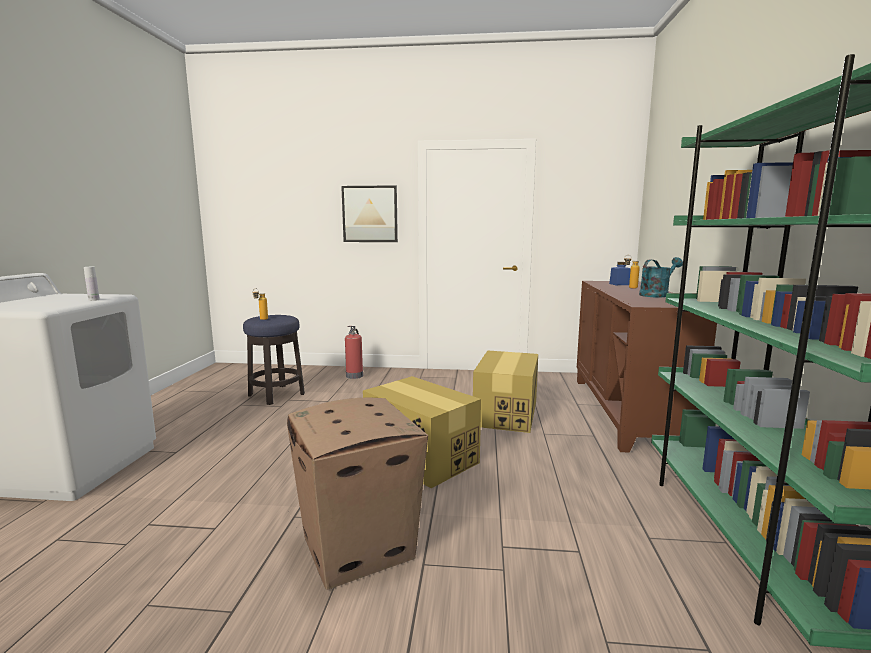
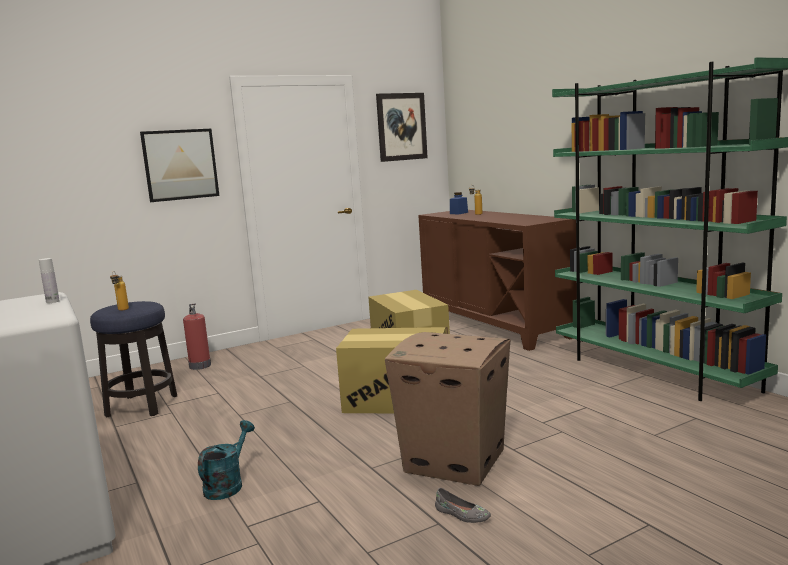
camera: 35 degrees left, 0 degrees up
turquoise watering can [639,257,683,297] -> turquoise watering can moved to [198,420,255,500]
none -> picture [376,93,428,162]
none -> grey shoe [435,488,491,523]

